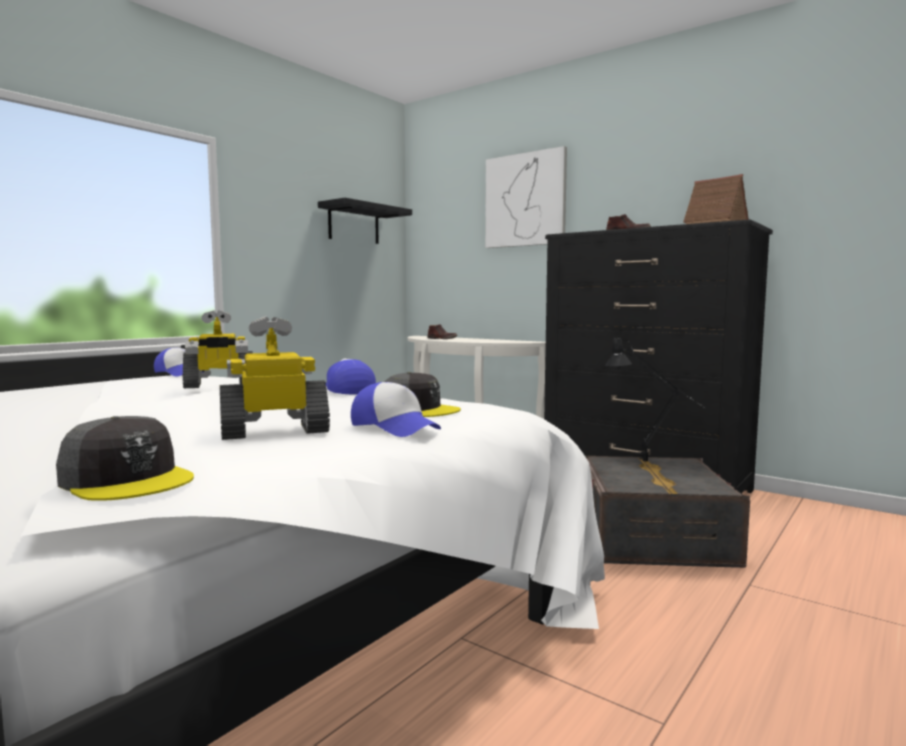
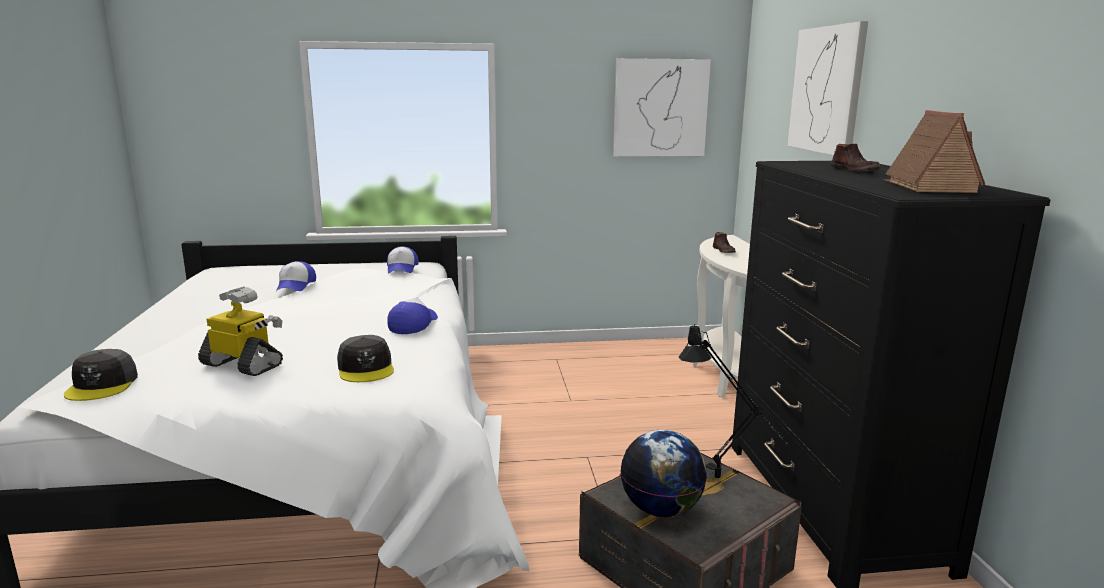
camera: 45 degrees right, 10 degrees up
toy robot [183,310,253,388] -> none
black shelf [318,198,412,244] -> picture [613,58,711,157]
cap [351,382,441,437] -> cap moved to [276,261,316,291]
none -> globe [620,430,707,517]

